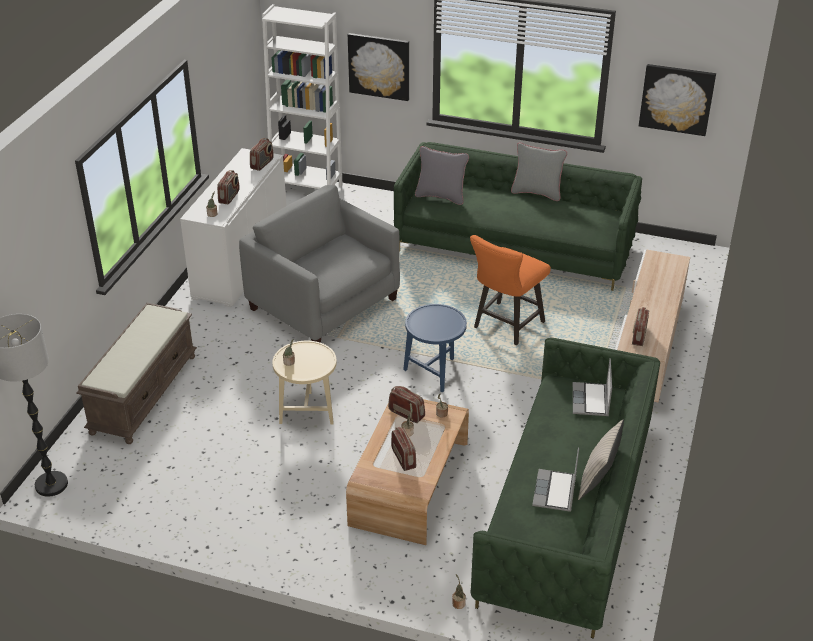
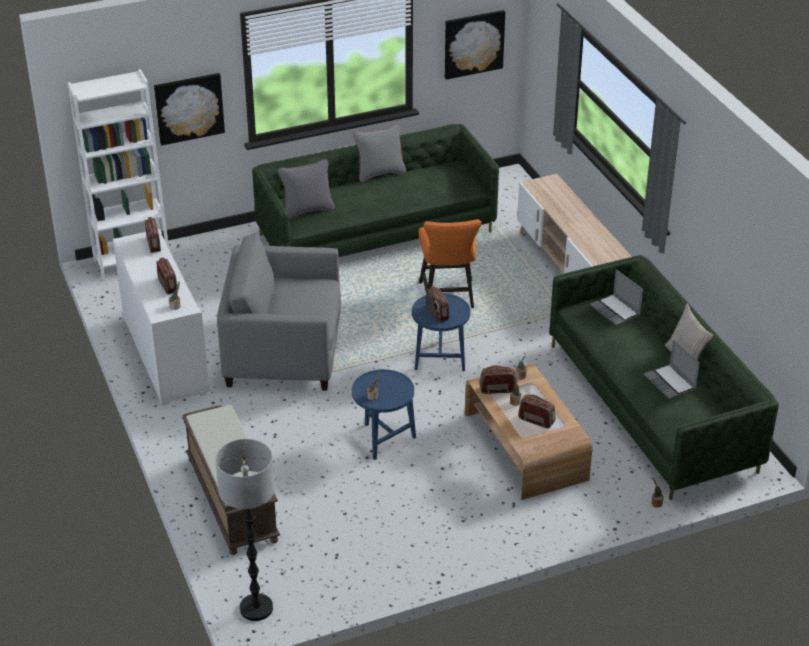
camera: 40 degrees left, 0 degrees up
beige side table [272,341,337,424] -> blue side table [352,369,416,460]
radio [632,307,649,346] -> radio moved to [426,286,449,322]

